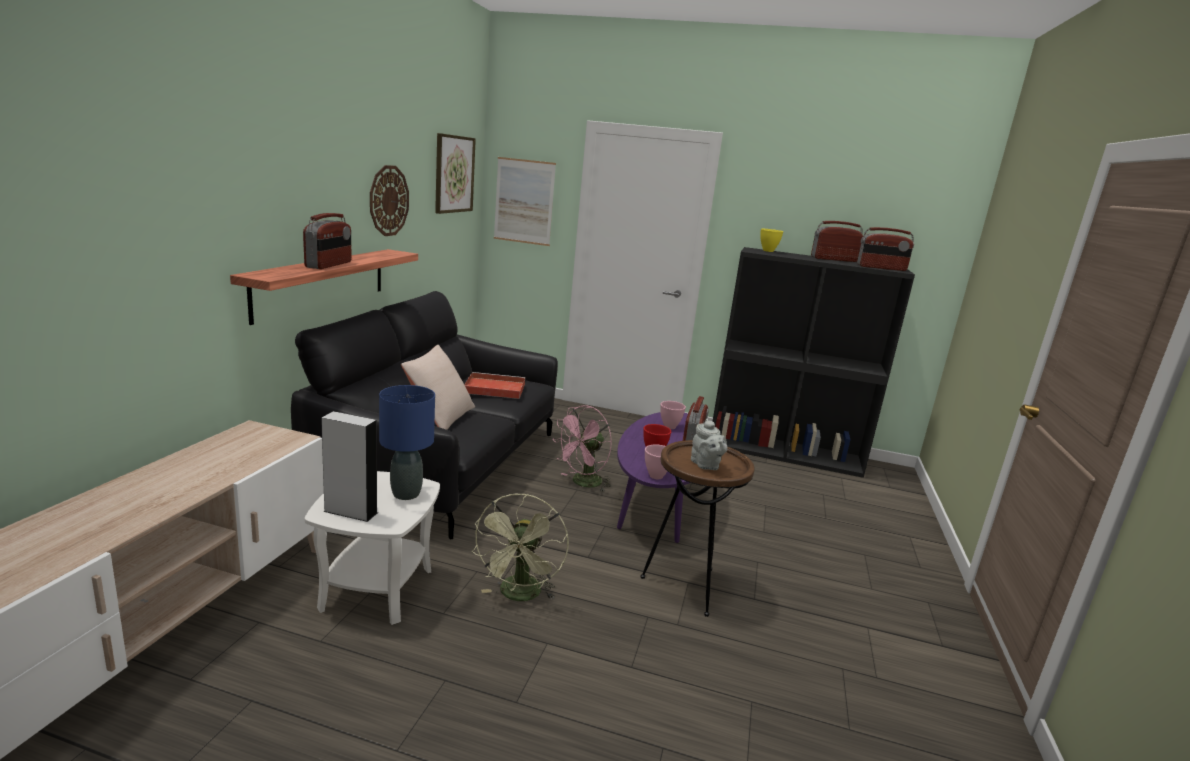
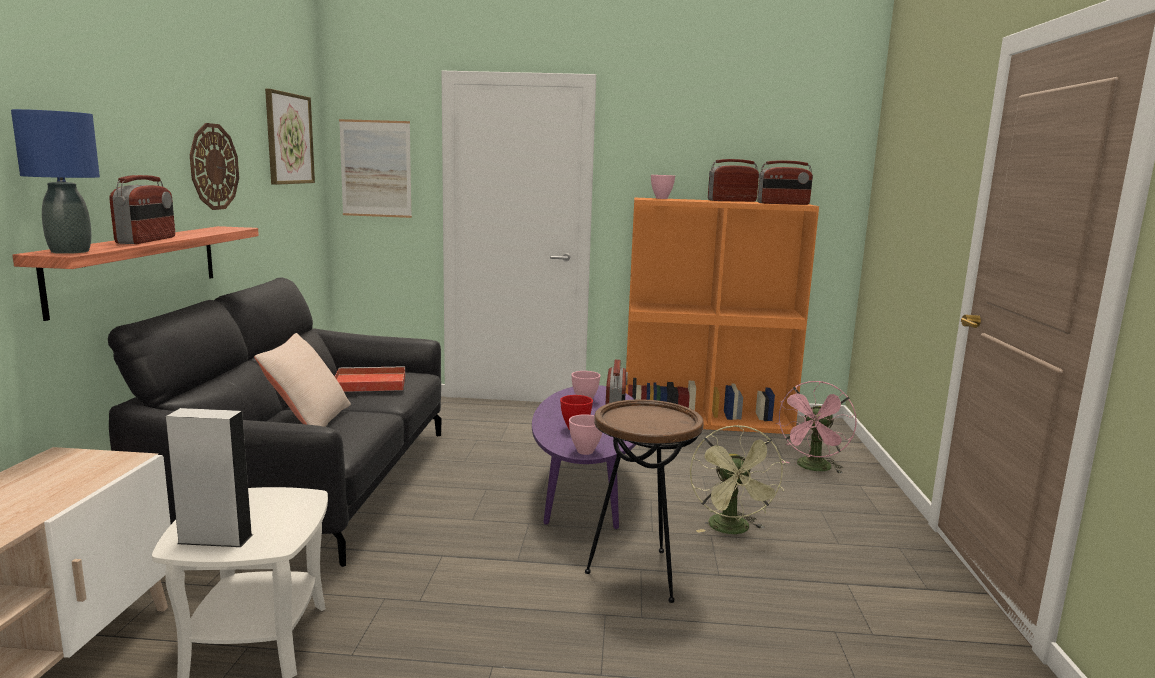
camera: 10 degrees left, 5 degrees down
blue table lamp [379,385,435,500] -> blue table lamp moved to [11,109,100,254]
green fan [471,494,569,601] -> green fan moved to [690,425,786,534]
pink fan [553,405,612,492] -> pink fan moved to [776,381,857,474]
grey teapot [691,419,728,470] -> none
black bookcase [713,247,915,478] -> orange bookcase [626,197,819,434]
yellow bowl [760,229,783,252] -> pink bowl [651,175,675,199]

